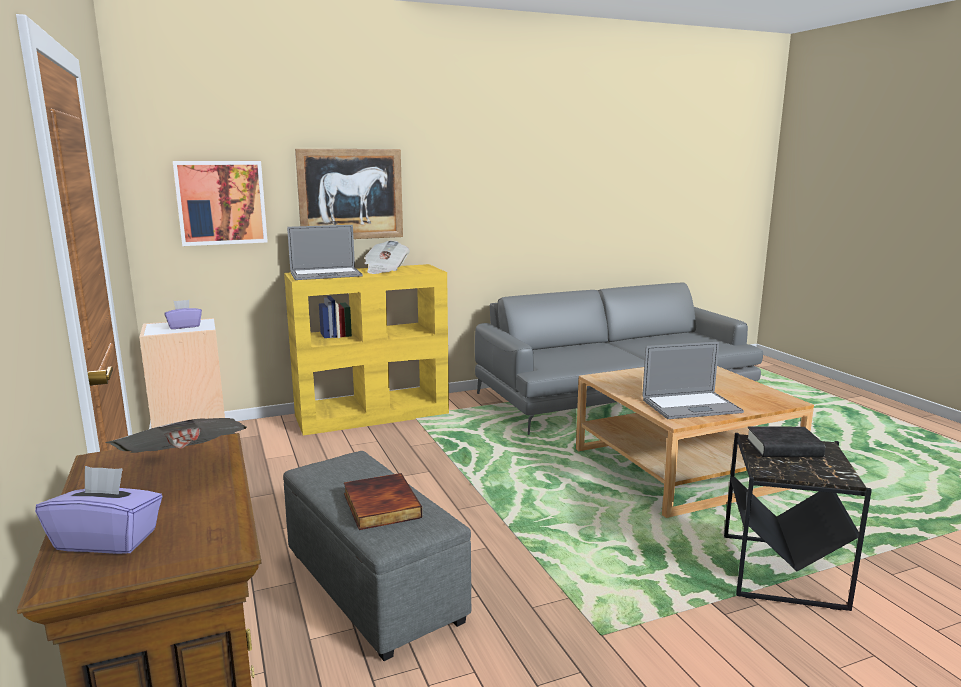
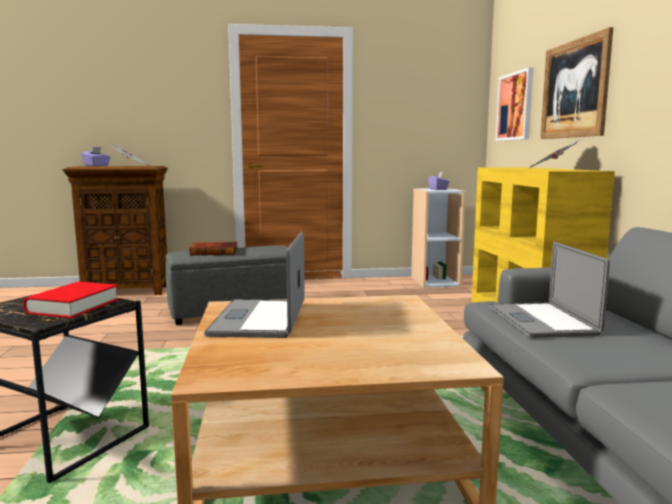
camera: 105 degrees right, 5 degrees down
laptop [287,225,363,280] -> laptop moved to [489,242,610,338]
black book [746,426,825,457] -> red book [24,282,119,318]

